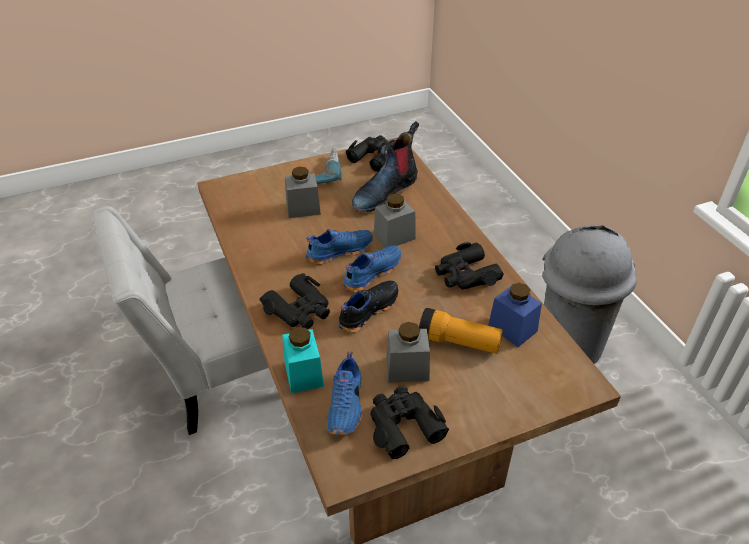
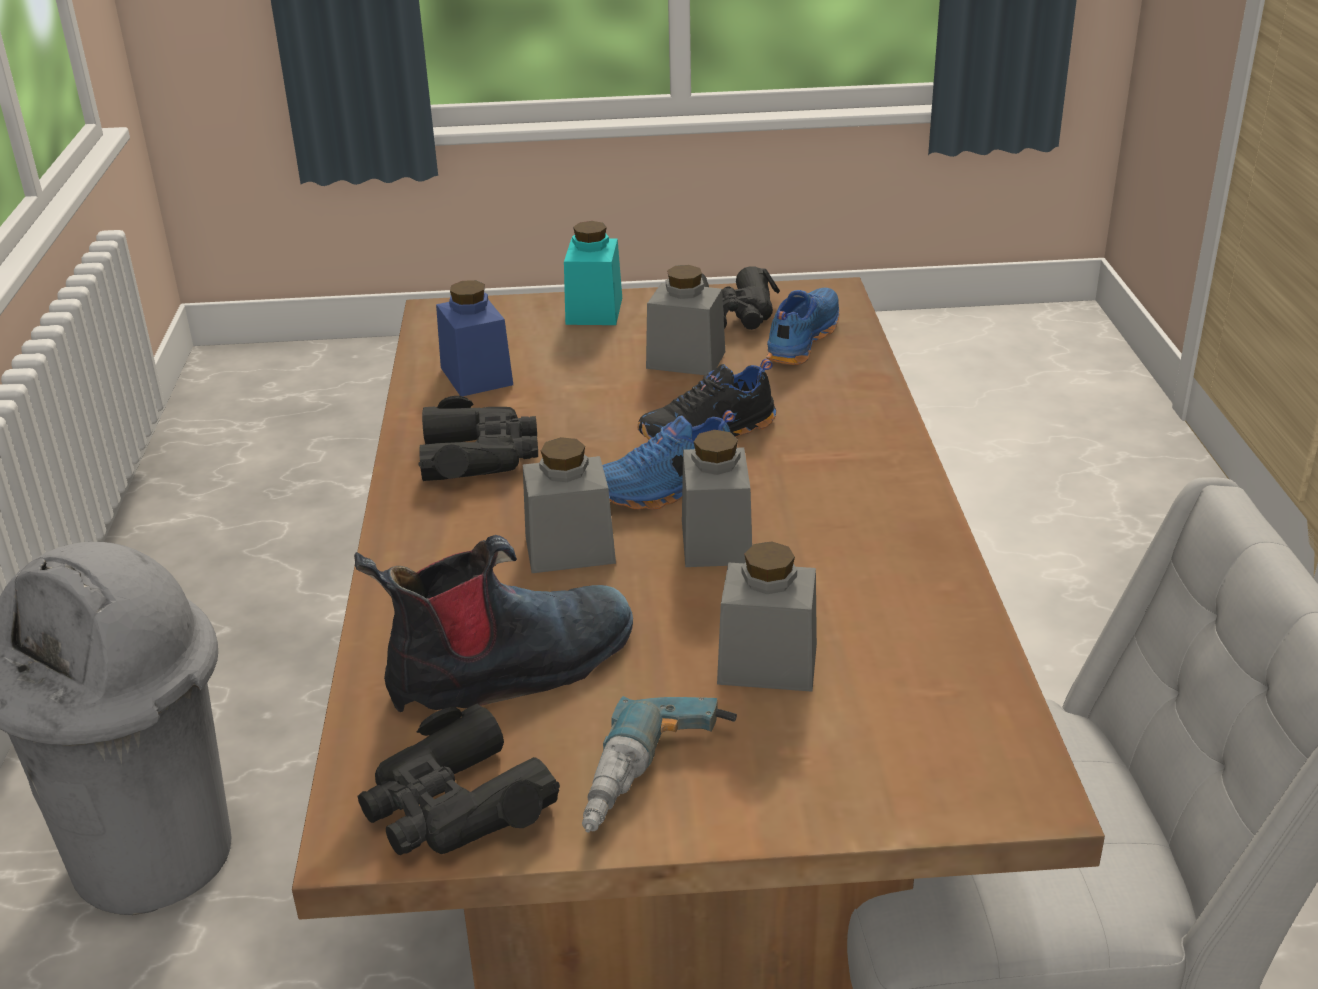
camera: 160 degrees left, 10 degrees down
black binoculars [259,273,330,329] -> none
turquoise jar [282,327,324,393] -> turquoise jar moved to [564,221,622,325]
blue shoe [306,229,373,265] -> grey jar [682,430,752,567]
flashlight [419,308,503,354] -> none

